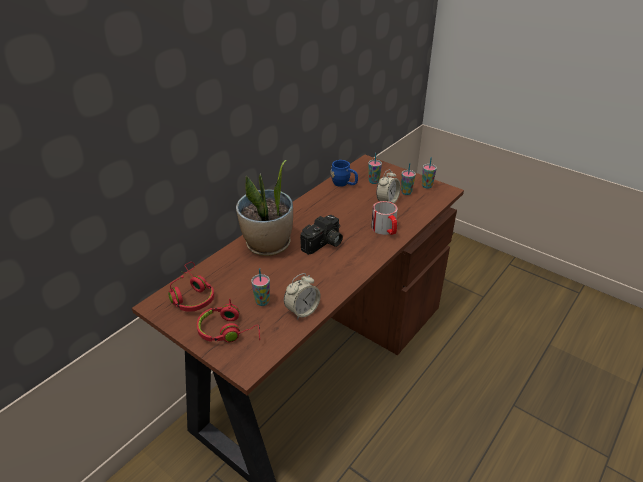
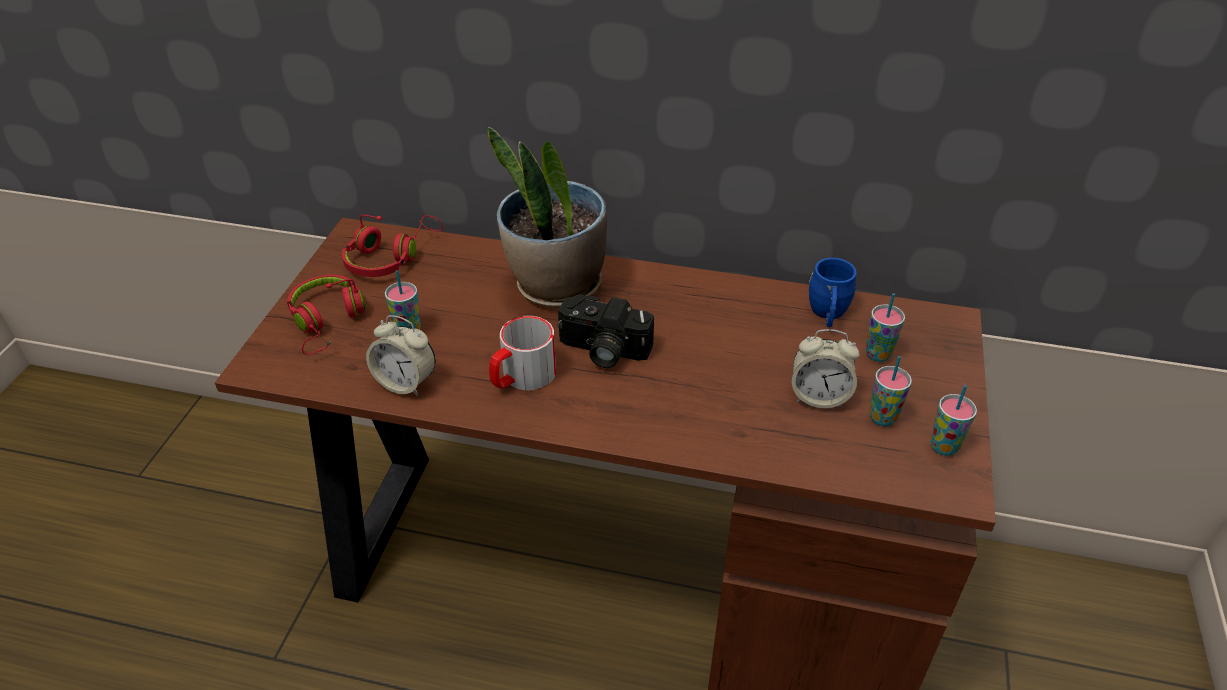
camera: 65 degrees right, 5 degrees up
mug [371,201,397,235] -> mug moved to [489,316,556,391]

